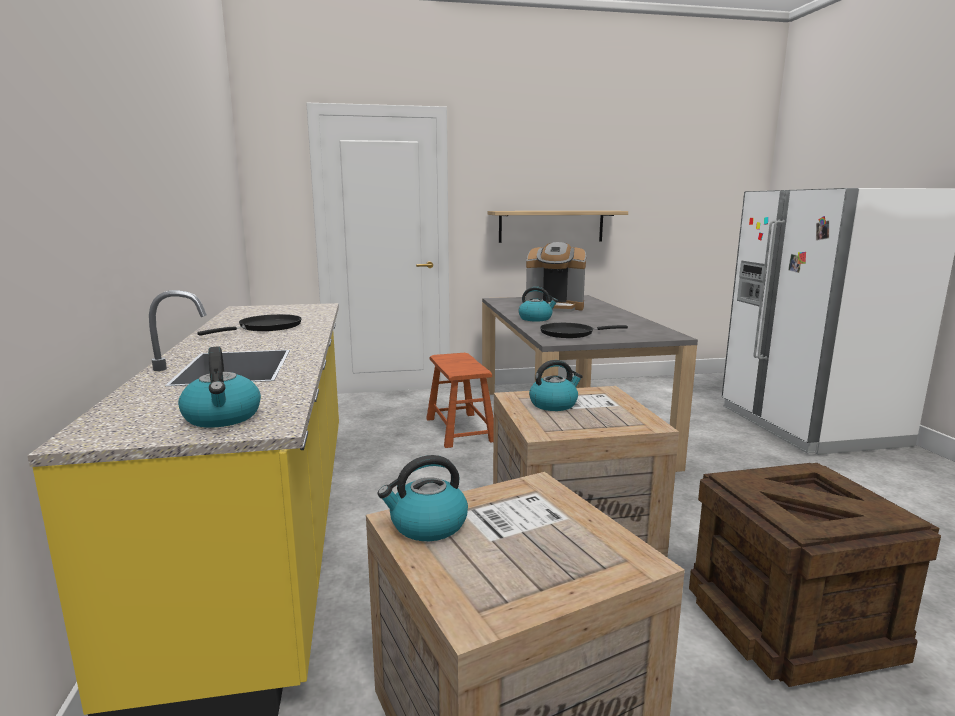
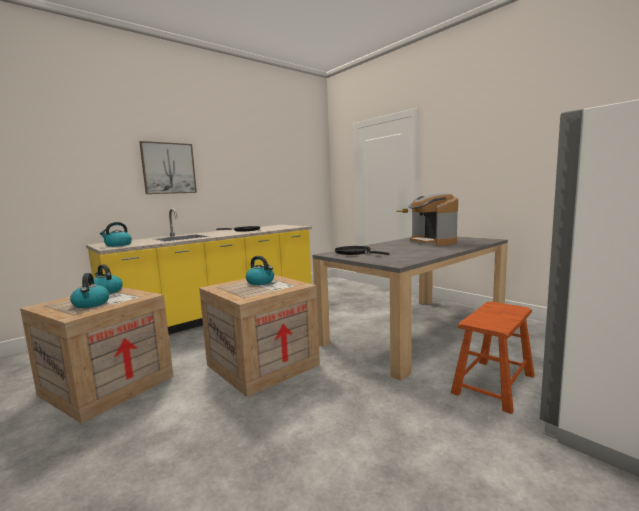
camera: 60 degrees right, 5 degrees down
brown stool [426,353,494,448] -> brown stool moved to [451,302,535,414]
shelf [488,211,628,243] -> none
kettle [518,287,558,321] -> kettle moved to [70,273,109,308]
crate [689,463,941,687] -> none
none -> picture [139,141,197,194]

